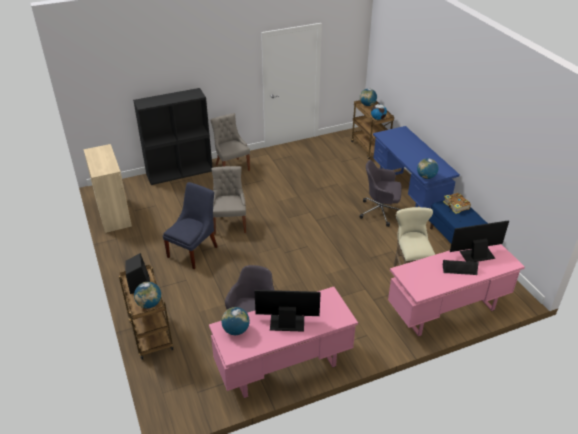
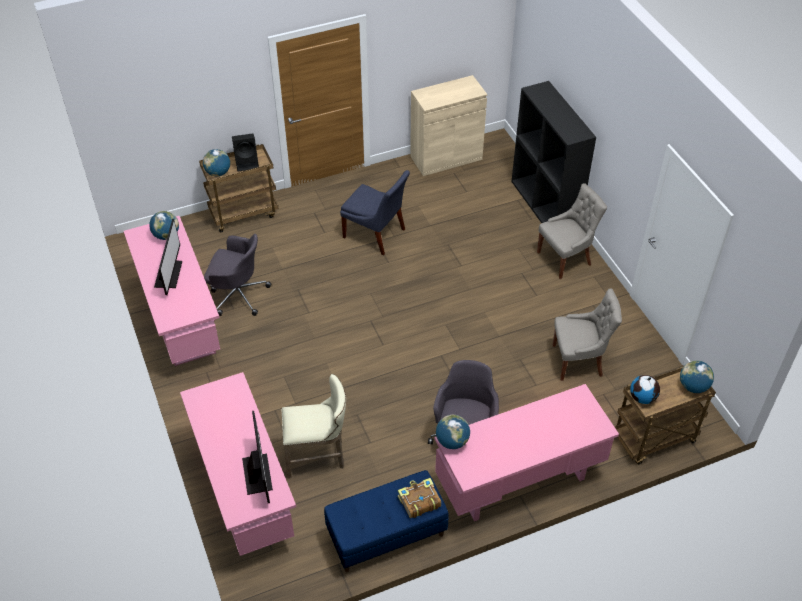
camera: 90 degrees right, 10 degrees up
grey chair [211,166,246,235] -> grey chair moved to [553,288,622,381]
blue desk [373,126,460,208] -> pink desk [435,384,619,521]
black speaker [443,260,479,275] -> none

